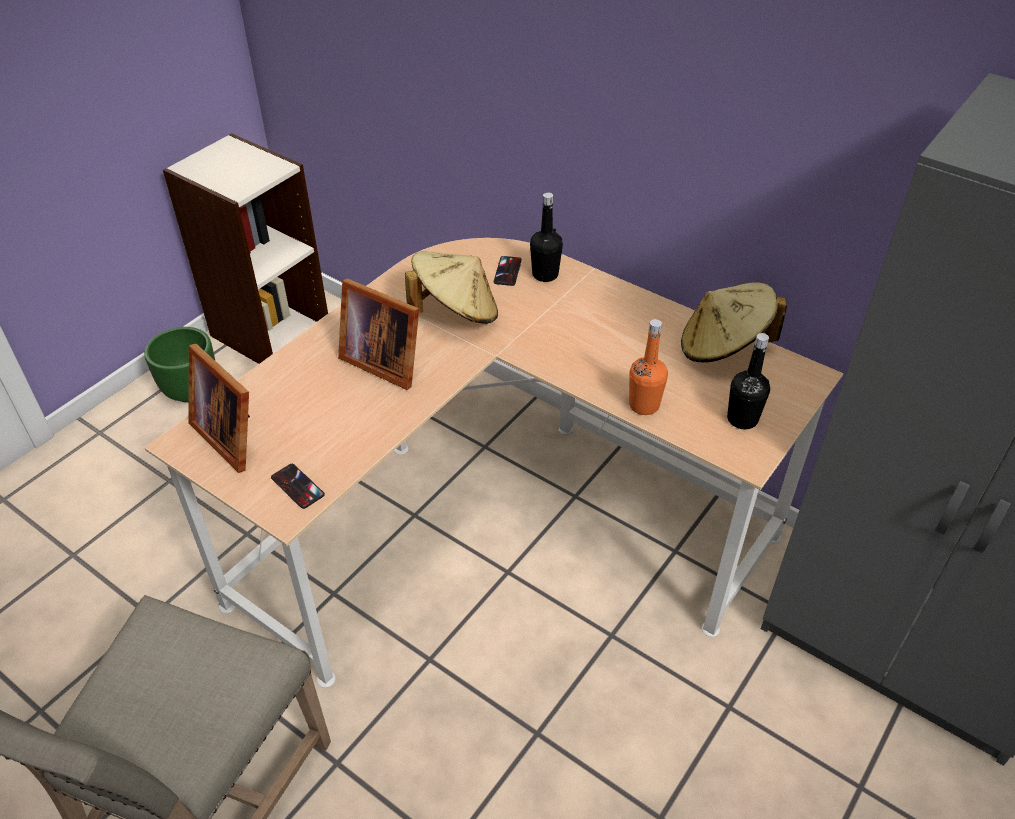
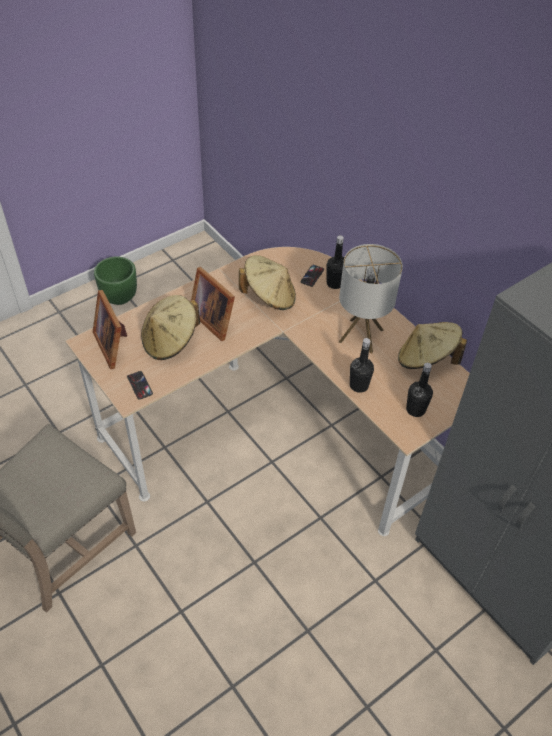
camera: 15 degrees right, 5 degrees up
bookcase [163,133,328,364] -> none
orange bottle [629,319,668,415] -> black bottle [350,338,374,393]
none -> beige hat [141,295,200,360]
none -> table lamp [339,244,403,353]

